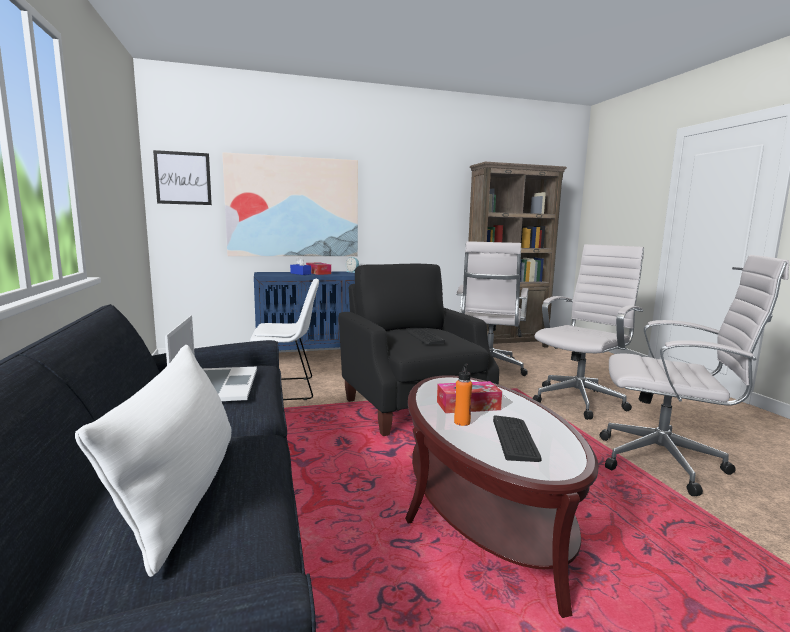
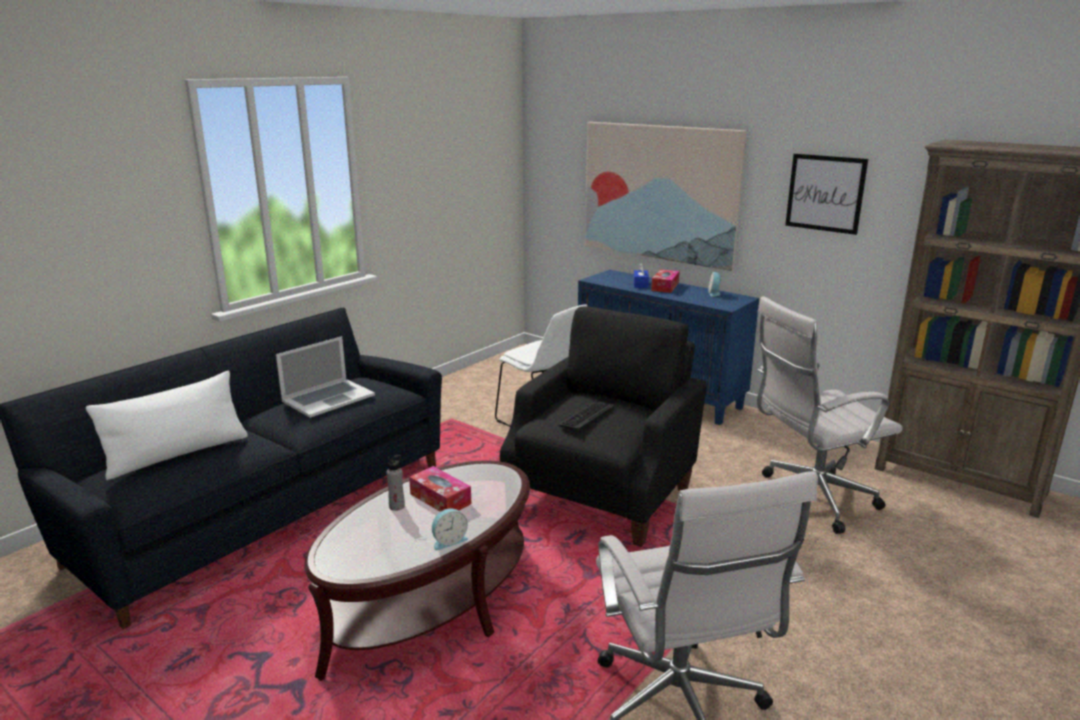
camera: 55 degrees right, 10 degrees up
picture [153,150,212,205] -> picture moved to [785,154,868,235]
orange bottle [454,364,472,426] -> grey bottle [387,455,405,511]
keyboard [493,415,542,462] -> none
white office chair [533,244,644,420] -> none
none -> alarm clock [432,509,468,550]

